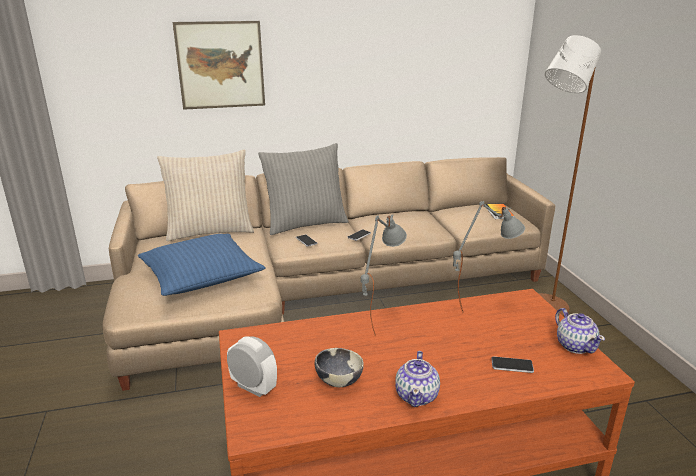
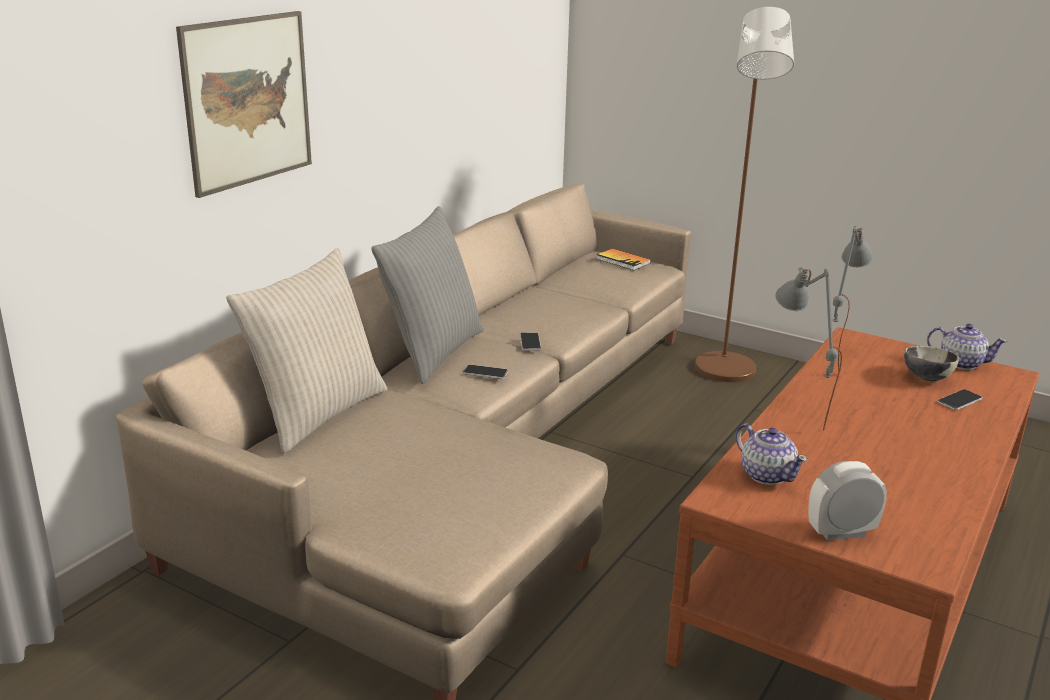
camera: 45 degrees left, 0 degrees up
blue pillow [138,234,266,296] -> none
bowl [315,348,364,387] -> bowl moved to [904,346,959,381]
teapot [395,351,440,407] -> teapot moved to [736,423,808,485]

